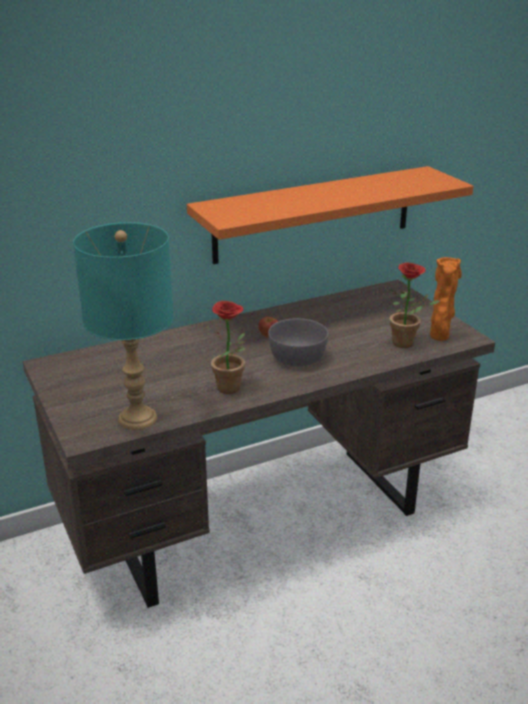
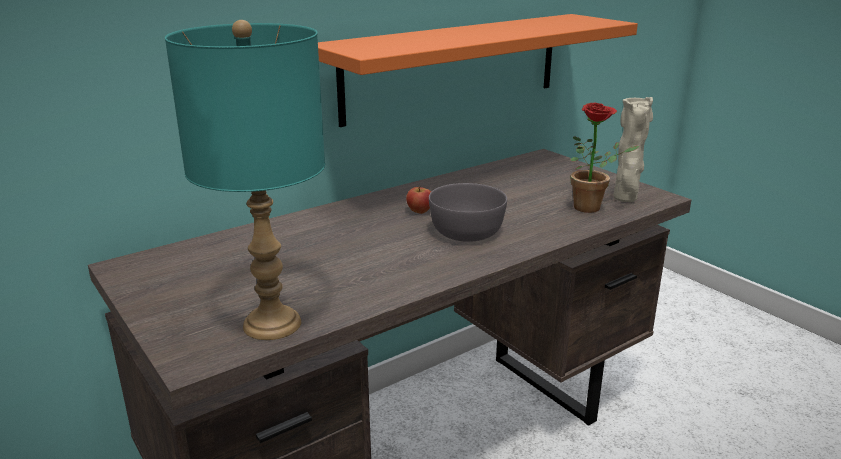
camera: 10 degrees left, 5 degrees down
potted plant [205,301,246,394] -> none
orange vase [430,257,462,341] -> beige vase [613,97,653,202]

